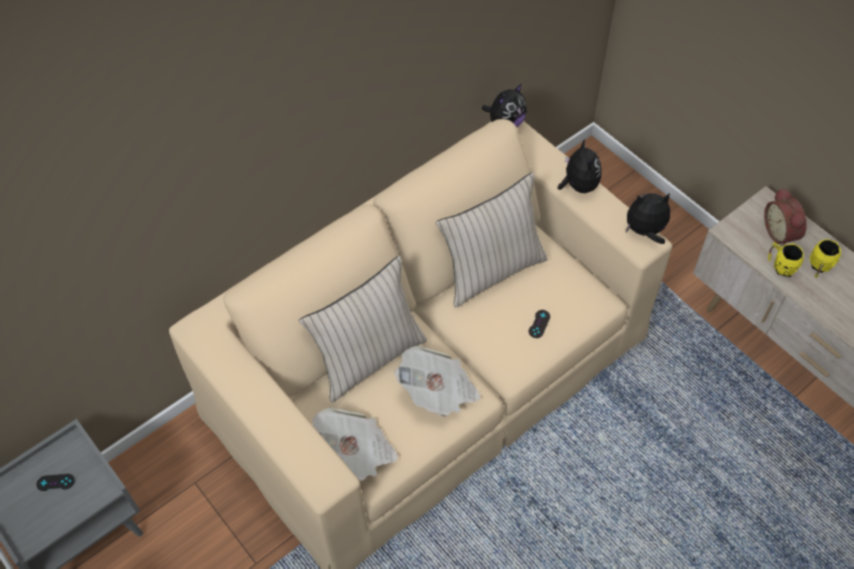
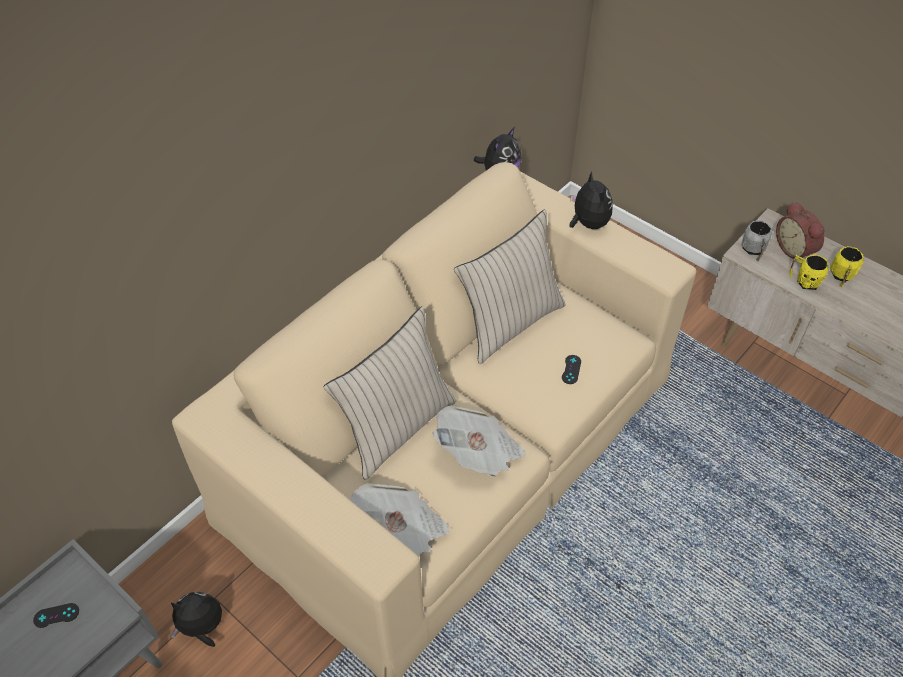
camera: 10 degrees left, 5 degrees down
plush toy [626,193,670,244] -> plush toy moved to [171,592,222,647]
none -> grey mug [741,221,772,261]

